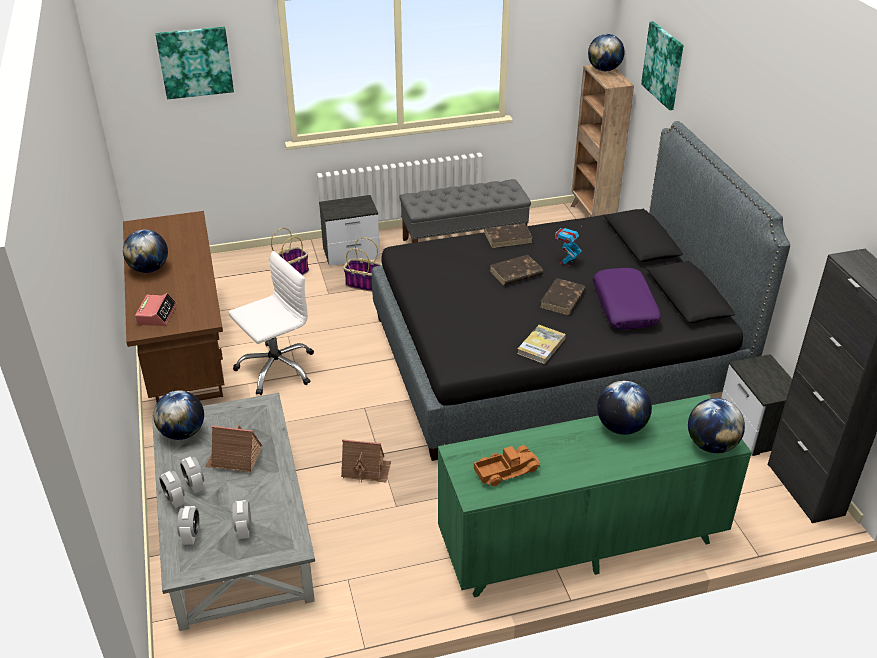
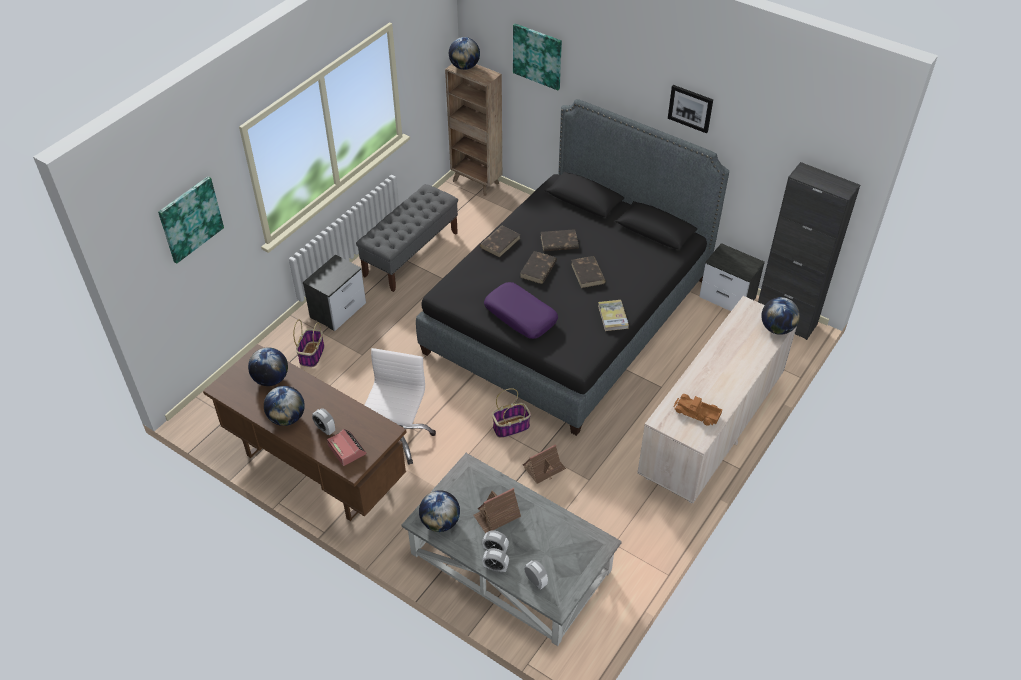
camera: 40 degrees left, 10 degrees up
alarm clock [232,500,251,539] -> alarm clock moved to [312,408,335,435]
basket [343,237,382,292] -> basket moved to [492,388,531,438]
green dresser [438,394,752,597] -> beige dresser [637,296,797,504]
toy truck [474,445,540,486] -> toy truck turned 90 degrees counterclockwise [674,394,722,426]
toy robot [555,226,582,266] -> brown book [541,229,579,251]
purple pillow [593,268,661,329] -> purple pillow moved to [484,282,558,339]
globe [597,381,652,435] -> globe moved to [248,347,288,386]
none -> picture [668,85,713,133]

